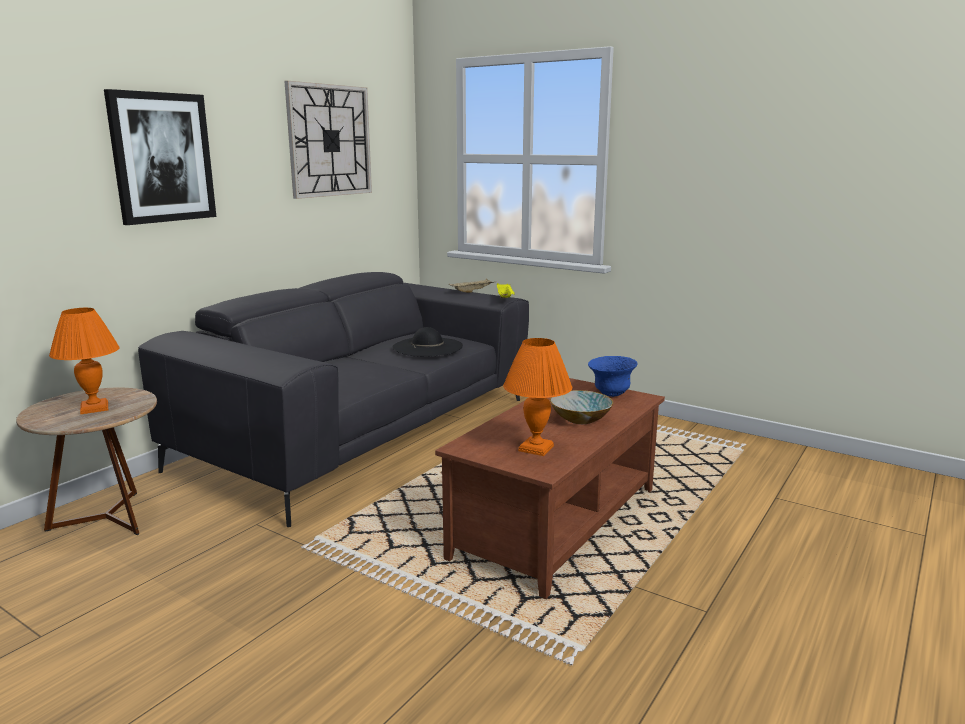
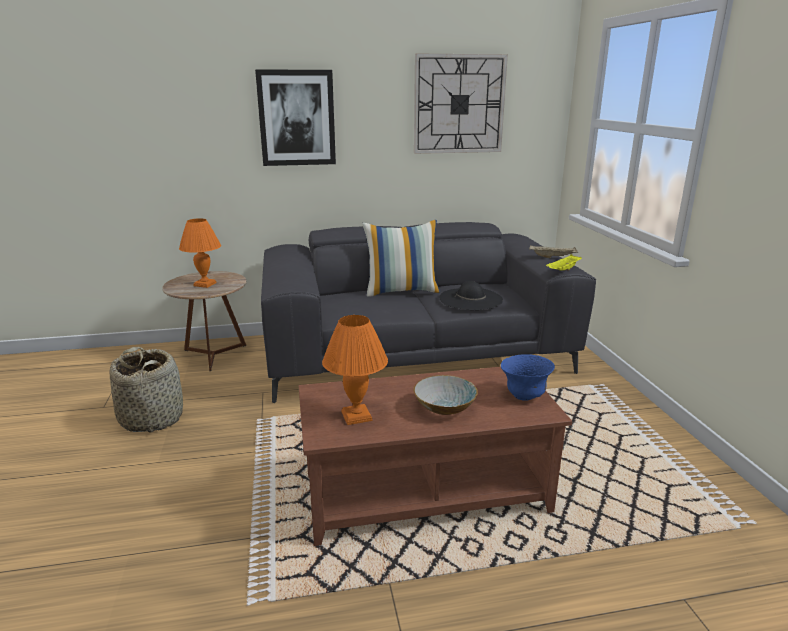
camera: 45 degrees right, 5 degrees up
none -> basket [109,347,183,432]
none -> pillow [362,220,440,297]

